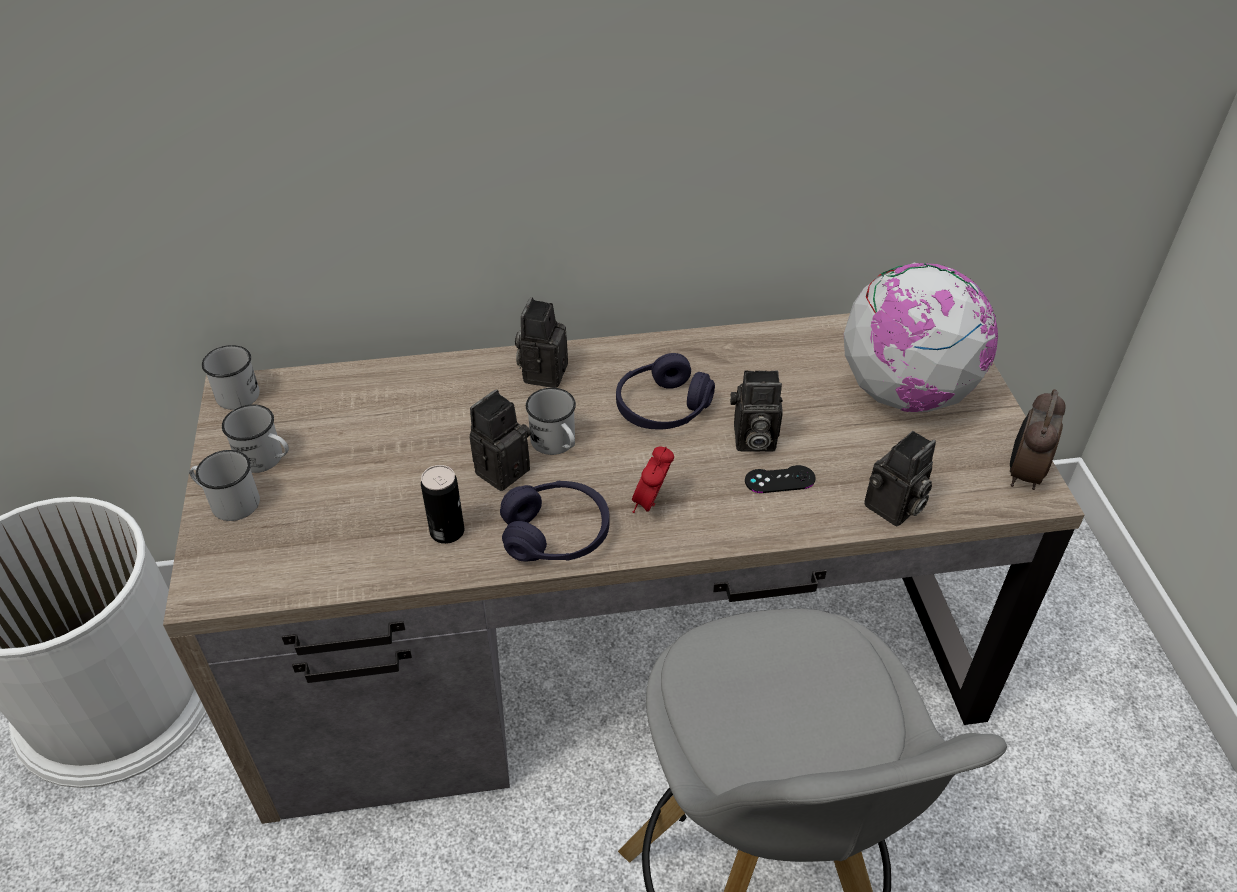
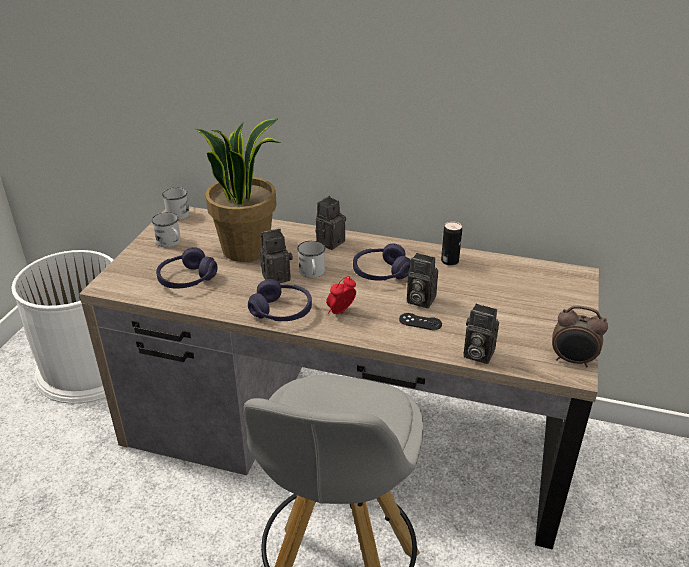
camera: 25 degrees right, 10 degrees down
white mug [189,450,260,521] -> none
can [421,465,464,544] -> can moved to [441,221,462,266]
globe [844,262,998,412] -> none
camera [865,431,936,526] -> camera turned 45 degrees clockwise [463,304,499,364]
alarm clock [1010,389,1065,490] -> alarm clock turned 120 degrees counterclockwise [552,306,608,367]
none -> purple headphones [156,247,218,289]
none -> potted plant [195,118,280,262]

